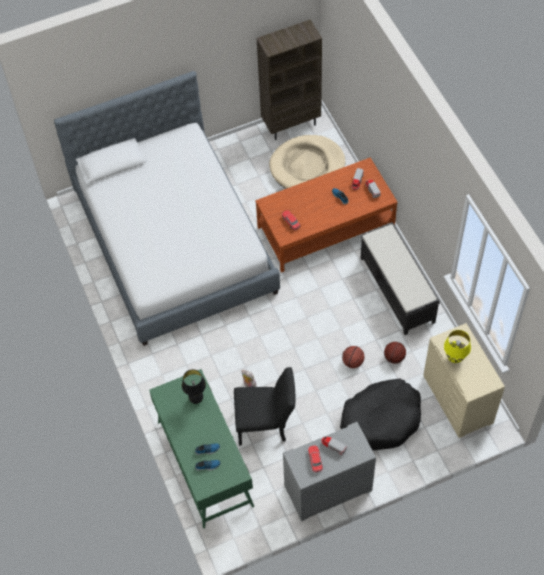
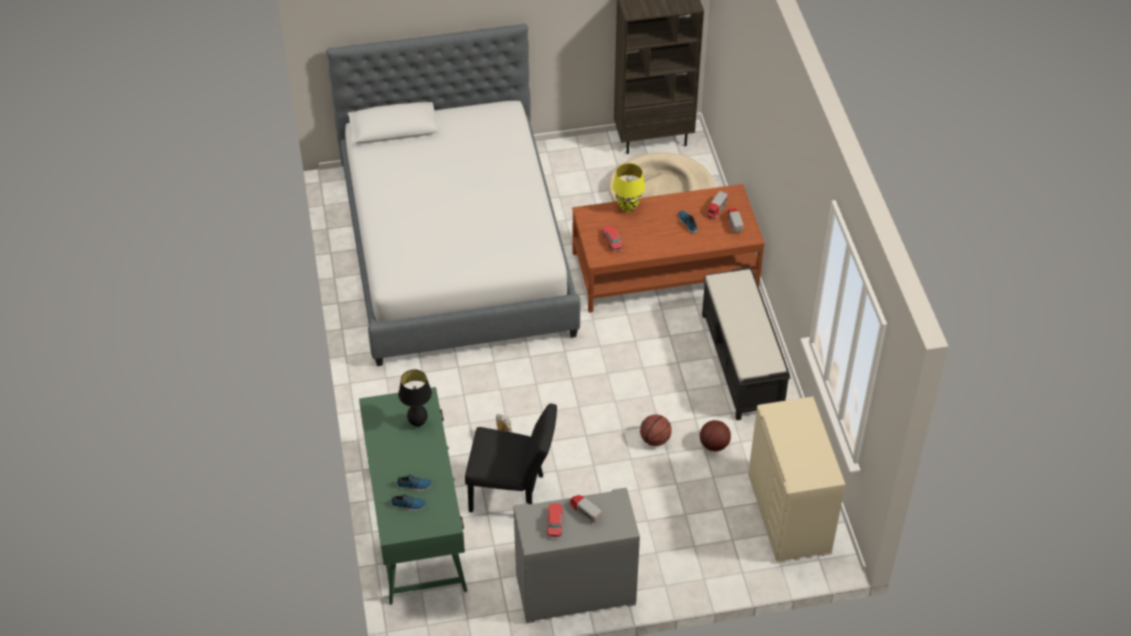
camera: 10 degrees right, 10 degrees down
black dog bed [340,379,421,450] -> none
yellow table lamp [444,330,471,363] -> yellow table lamp moved to [612,163,645,212]

